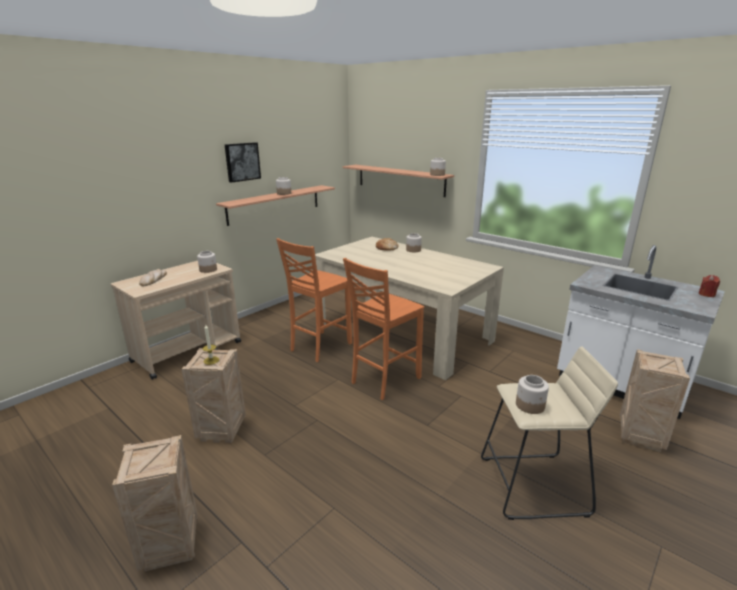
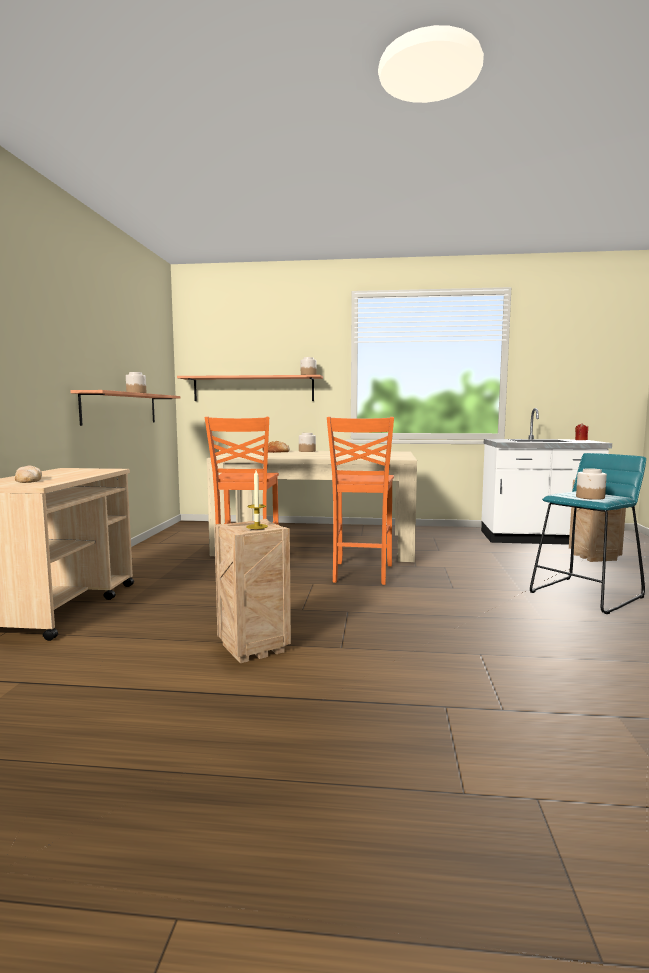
camera: 35 degrees left, 15 degrees down
crate [112,435,198,571] -> none
jar [197,251,217,273] -> none
picture [225,142,261,183] -> none
beige stool [481,346,618,520] -> turquoise stool [530,453,646,614]

